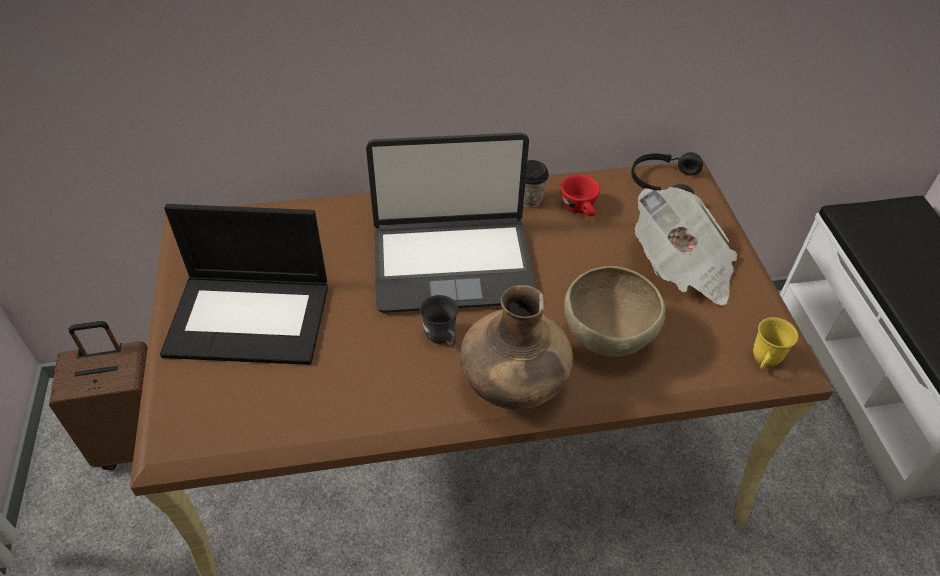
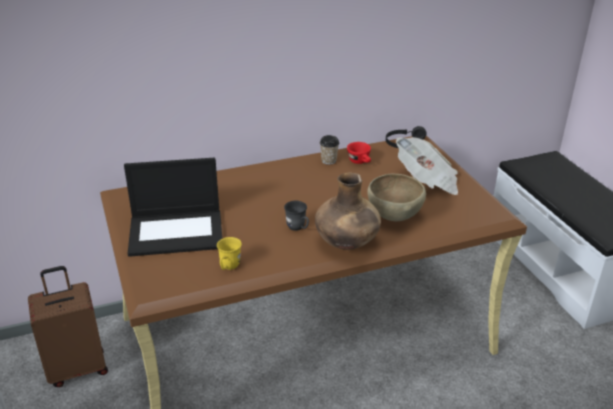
camera: 10 degrees left, 15 degrees down
laptop [366,133,536,313] -> none
yellow mug [753,317,798,369] -> yellow mug moved to [217,237,242,270]

